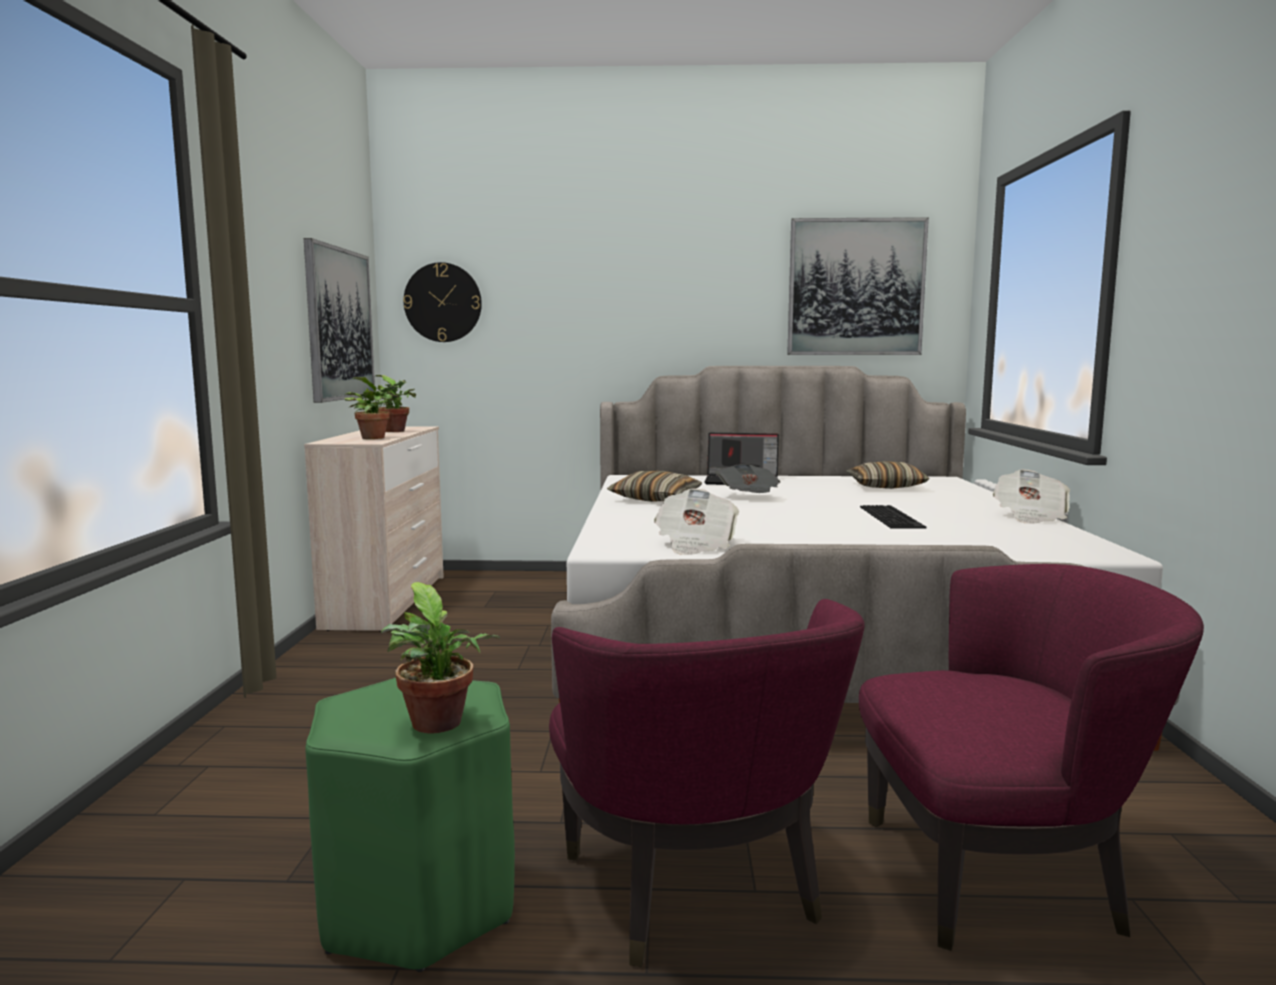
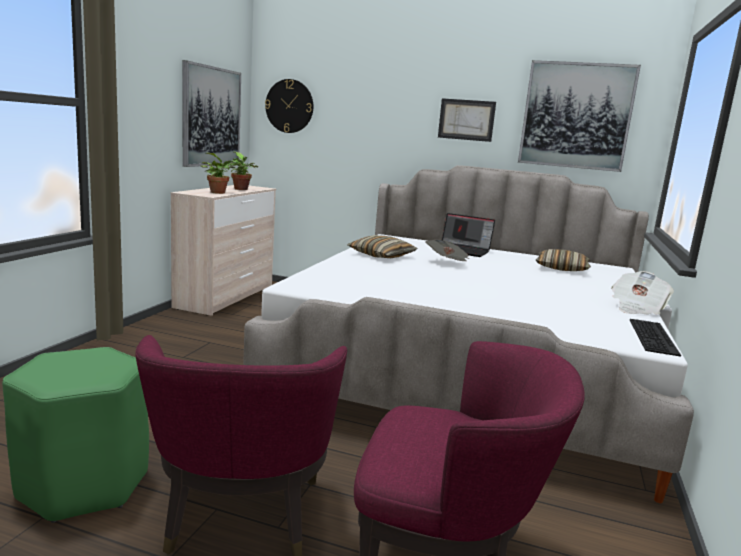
camera: 15 degrees right, 5 degrees up
potted plant [381,582,500,734] -> none
newspaper [654,488,739,555] -> none
keyboard [860,505,926,528] -> keyboard moved to [630,319,681,357]
none -> picture [438,98,496,142]

